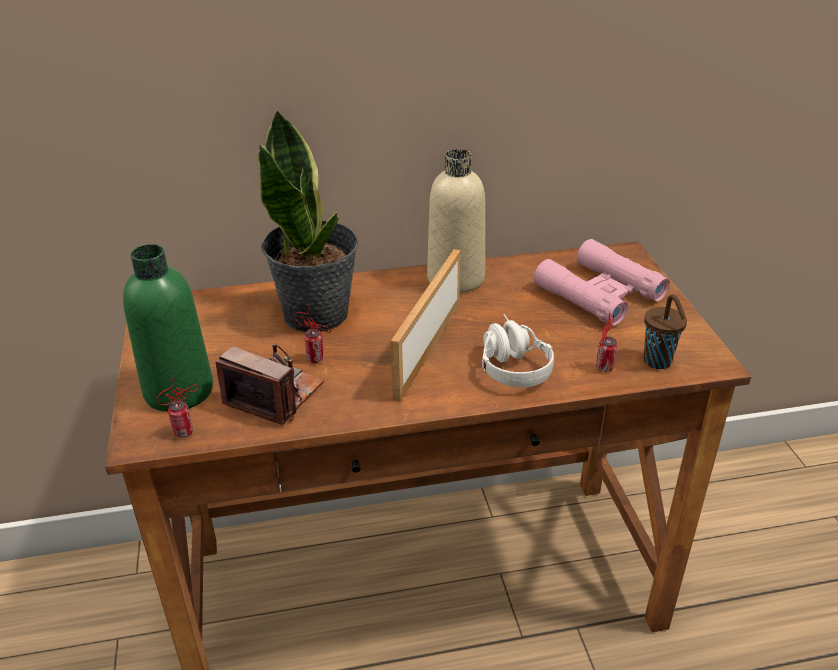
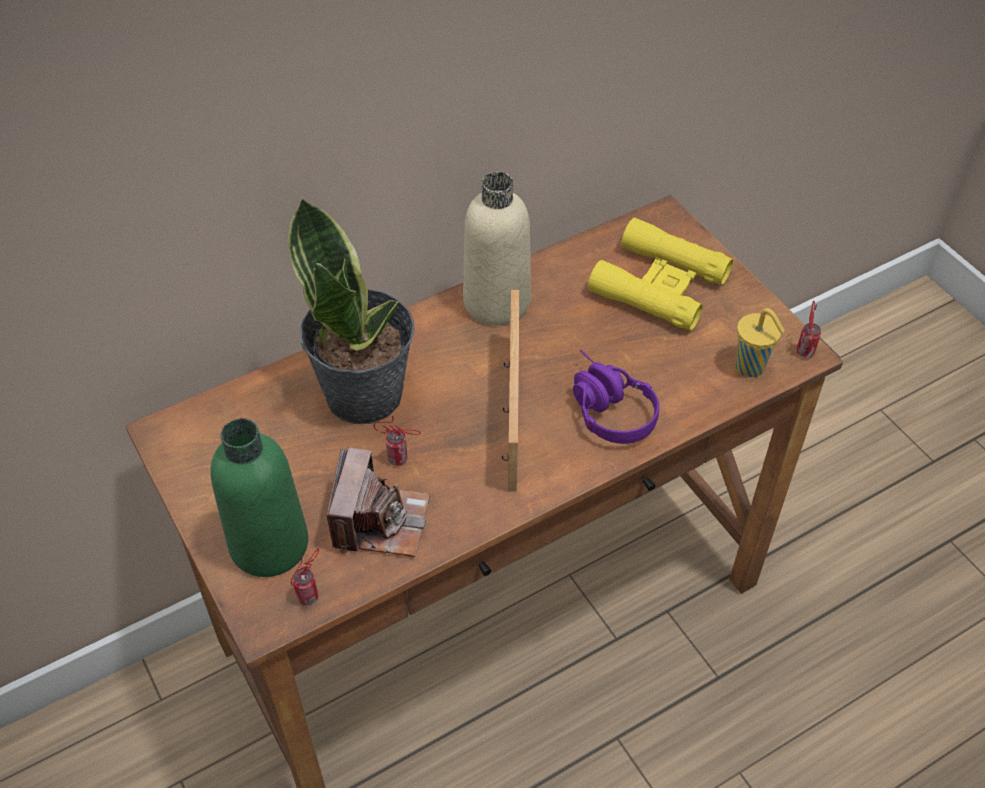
camera: 20 degrees left, 15 degrees up
camera [216,344,324,425] -> camera turned 90 degrees clockwise [327,447,430,557]
white headphones [482,314,554,388] -> purple headphones [573,350,659,444]
pink binoculars [534,239,670,326] -> yellow binoculars [588,218,733,331]
can [596,313,617,372] -> can moved to [797,301,821,358]
brown cup [643,294,687,369] -> yellow cup [735,308,785,377]

